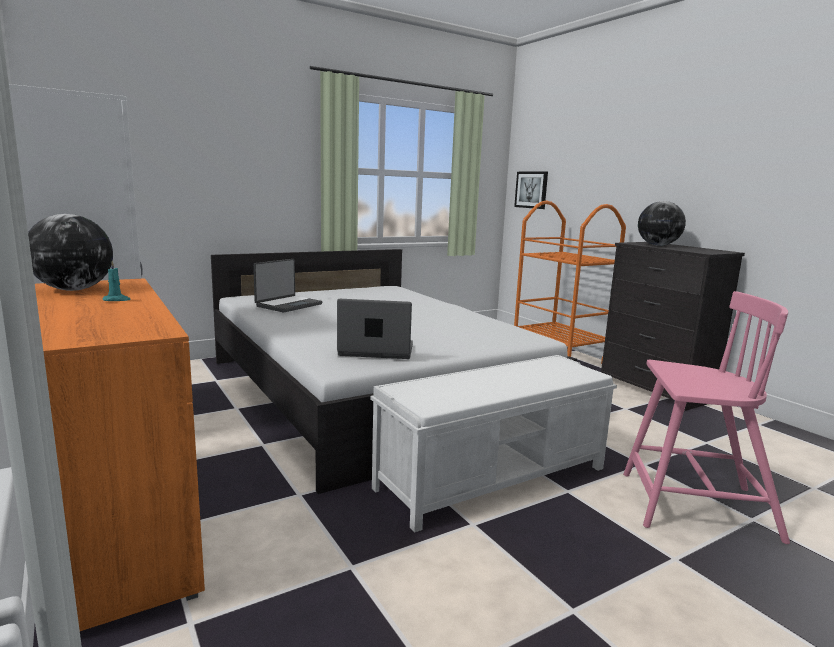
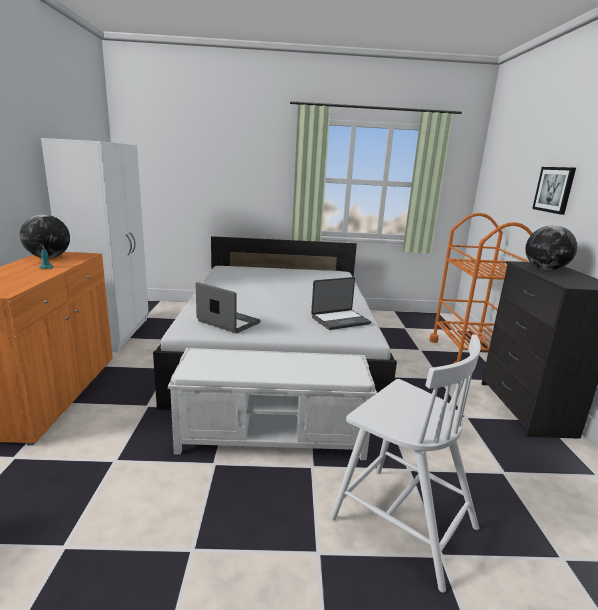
camera: 30 degrees right, 5 degrees up
laptop [253,259,322,312] -> laptop moved to [311,277,371,330]
picture [514,172,548,209] -> picture moved to [532,167,576,215]
pink chair [623,291,790,544] -> white chair [330,334,481,593]

